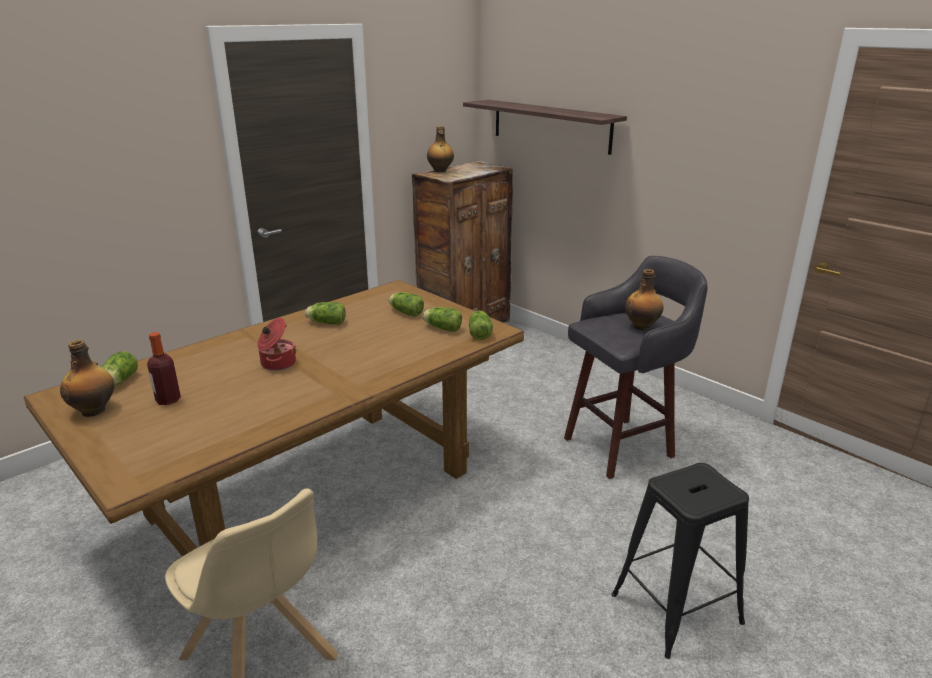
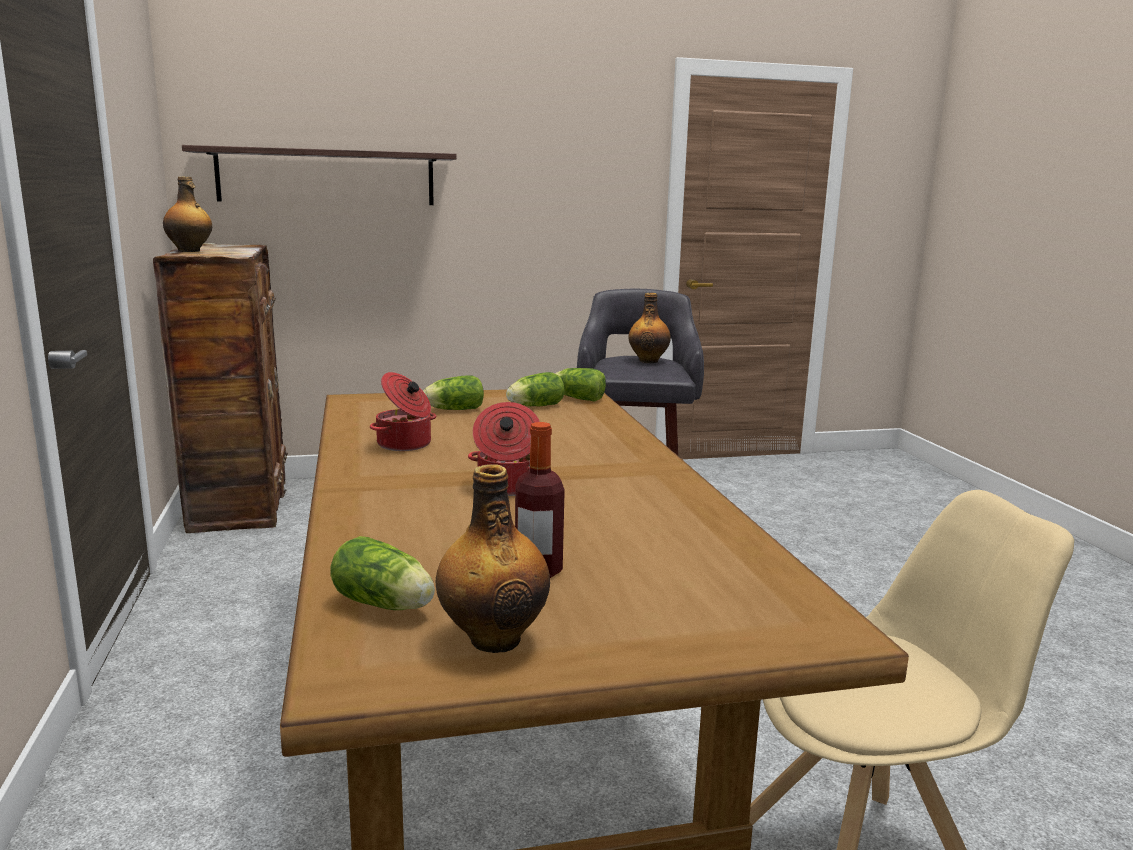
camera: 60 degrees left, 10 degrees down
lettuce [305,302,346,325] -> cooking pot [370,372,436,451]
black stool [611,463,749,659] -> none

